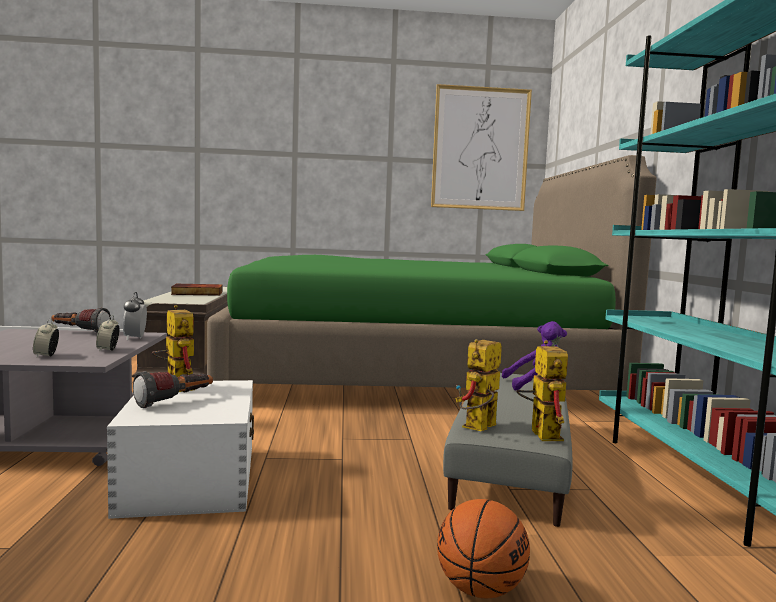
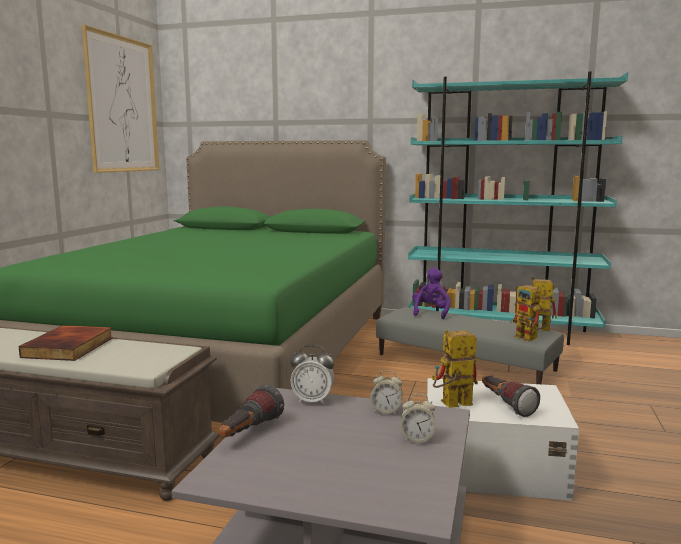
camera: 70 degrees left, 5 degrees up
basketball [437,499,530,599] -> none

